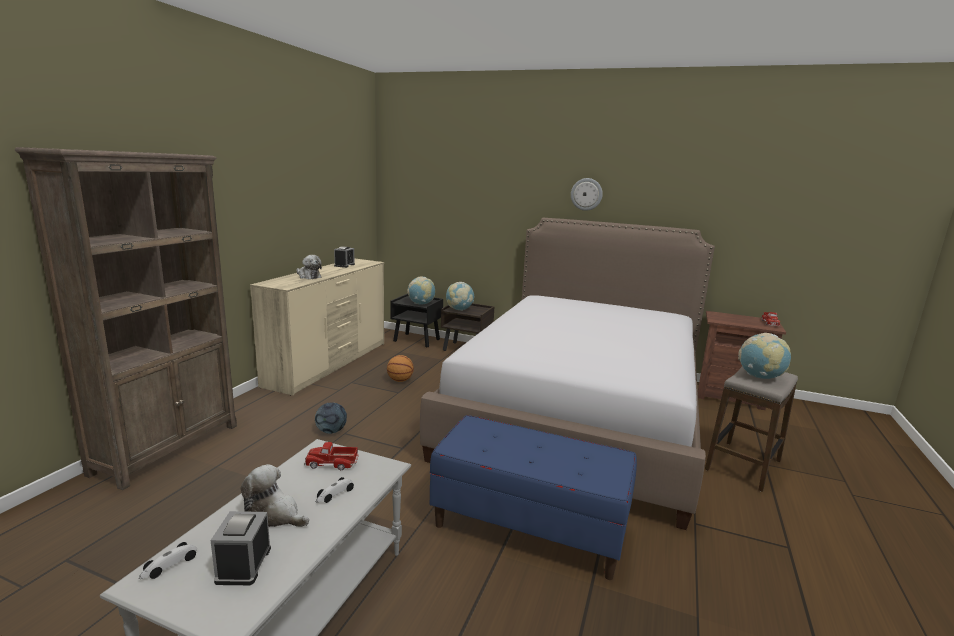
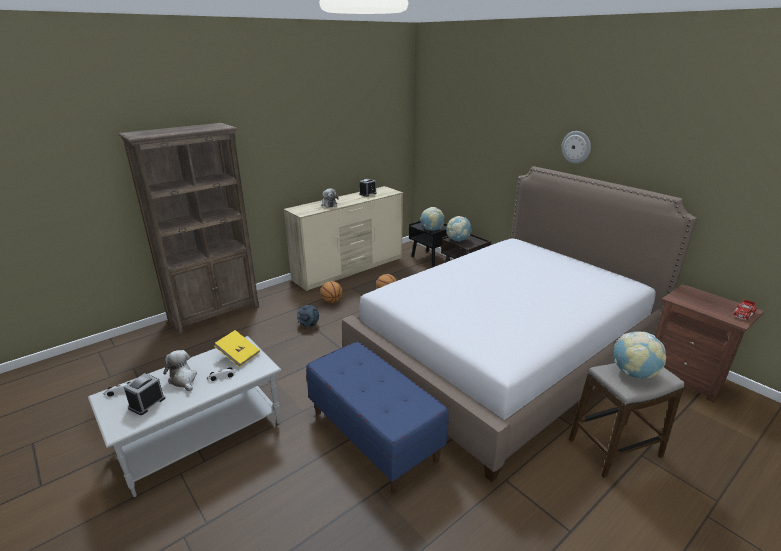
camera: 30 degrees right, 10 degrees up
toy truck [304,442,359,470] -> yellow book [214,330,260,367]
none -> basketball [321,281,343,303]

